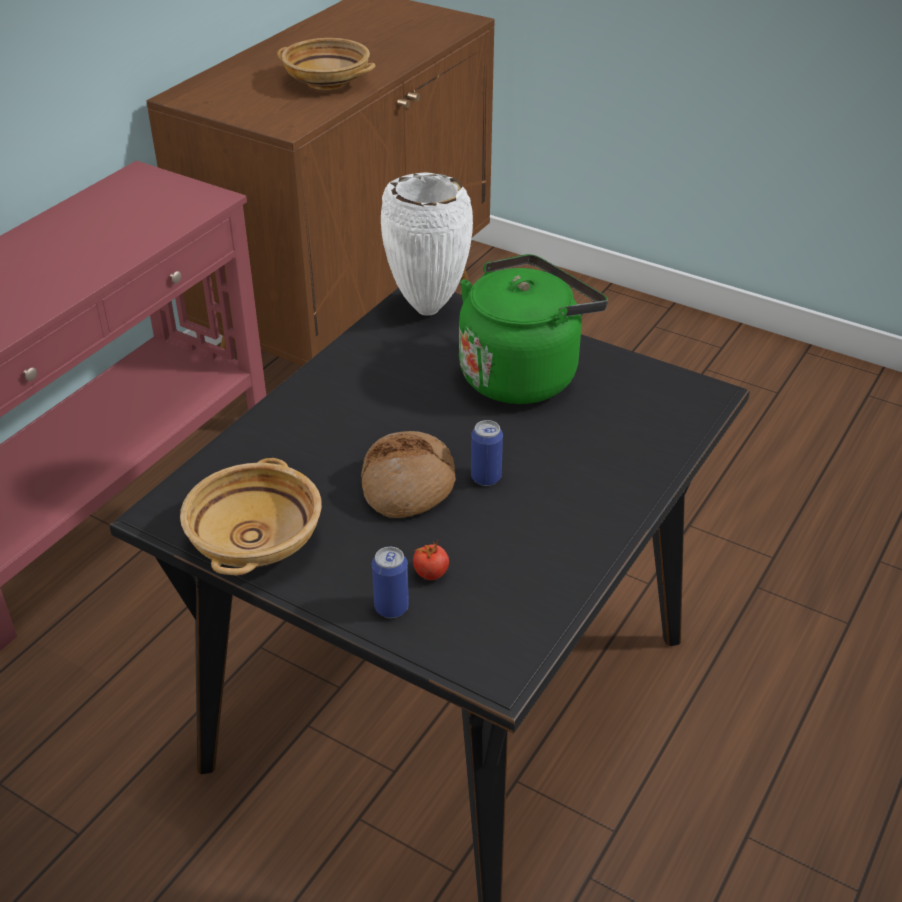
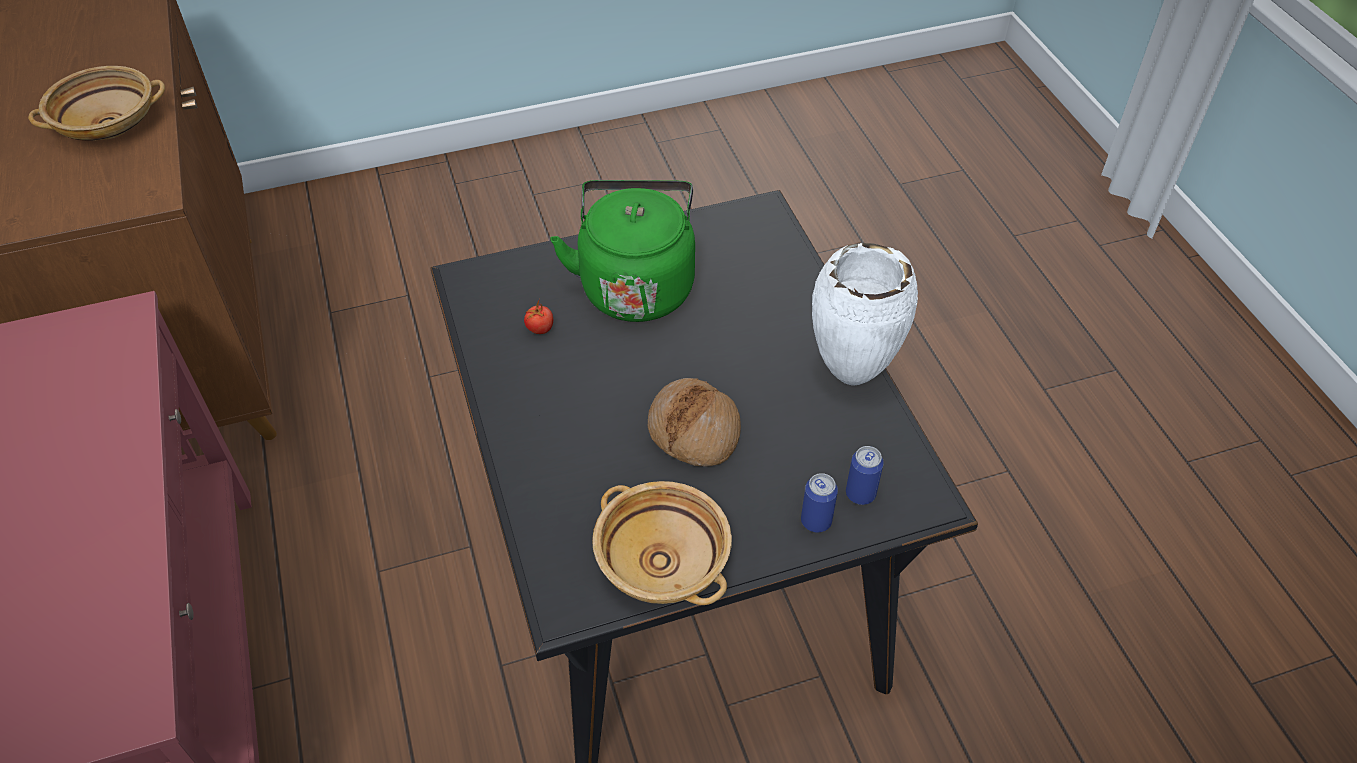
camera: 50 degrees left, 10 degrees up
white vase [381,172,473,315] -> white vase moved to [812,243,918,386]
tomato [413,540,449,580] -> tomato moved to [524,301,553,334]
can [471,420,503,486] -> can moved to [846,446,884,505]

